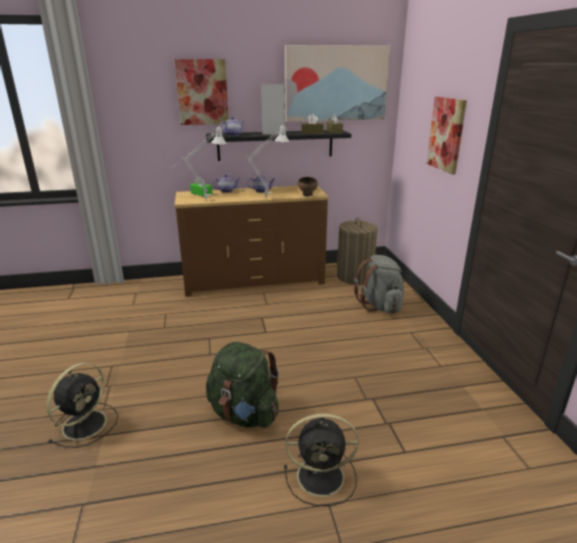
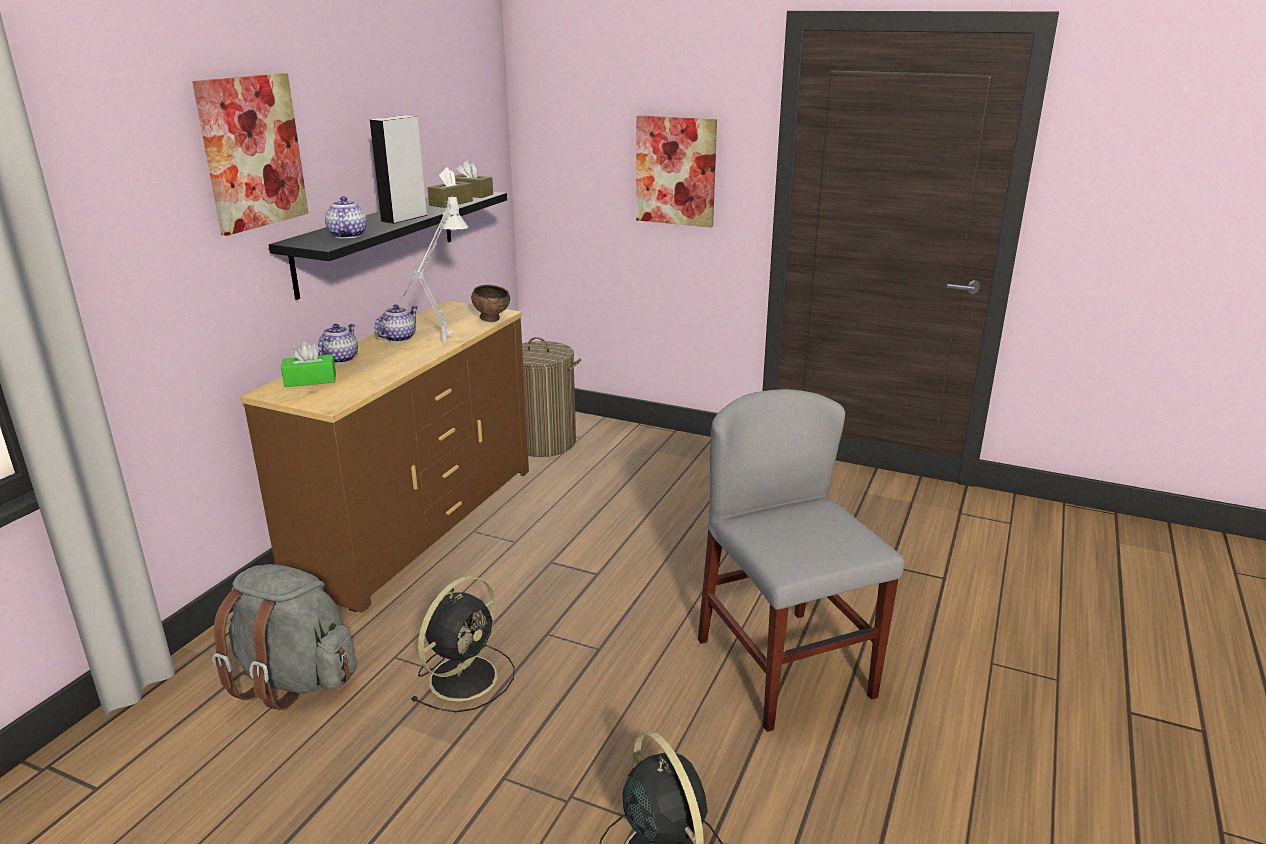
camera: 55 degrees left, 0 degrees up
grey table lamp [172,127,227,199] -> none
green backpack [206,342,279,428] -> grey chair [698,389,904,732]
black fan [284,414,359,506] -> black fan moved to [411,576,515,712]
picture [285,45,390,122] -> none
grey backpack [354,255,404,314] -> grey backpack moved to [213,564,357,710]

